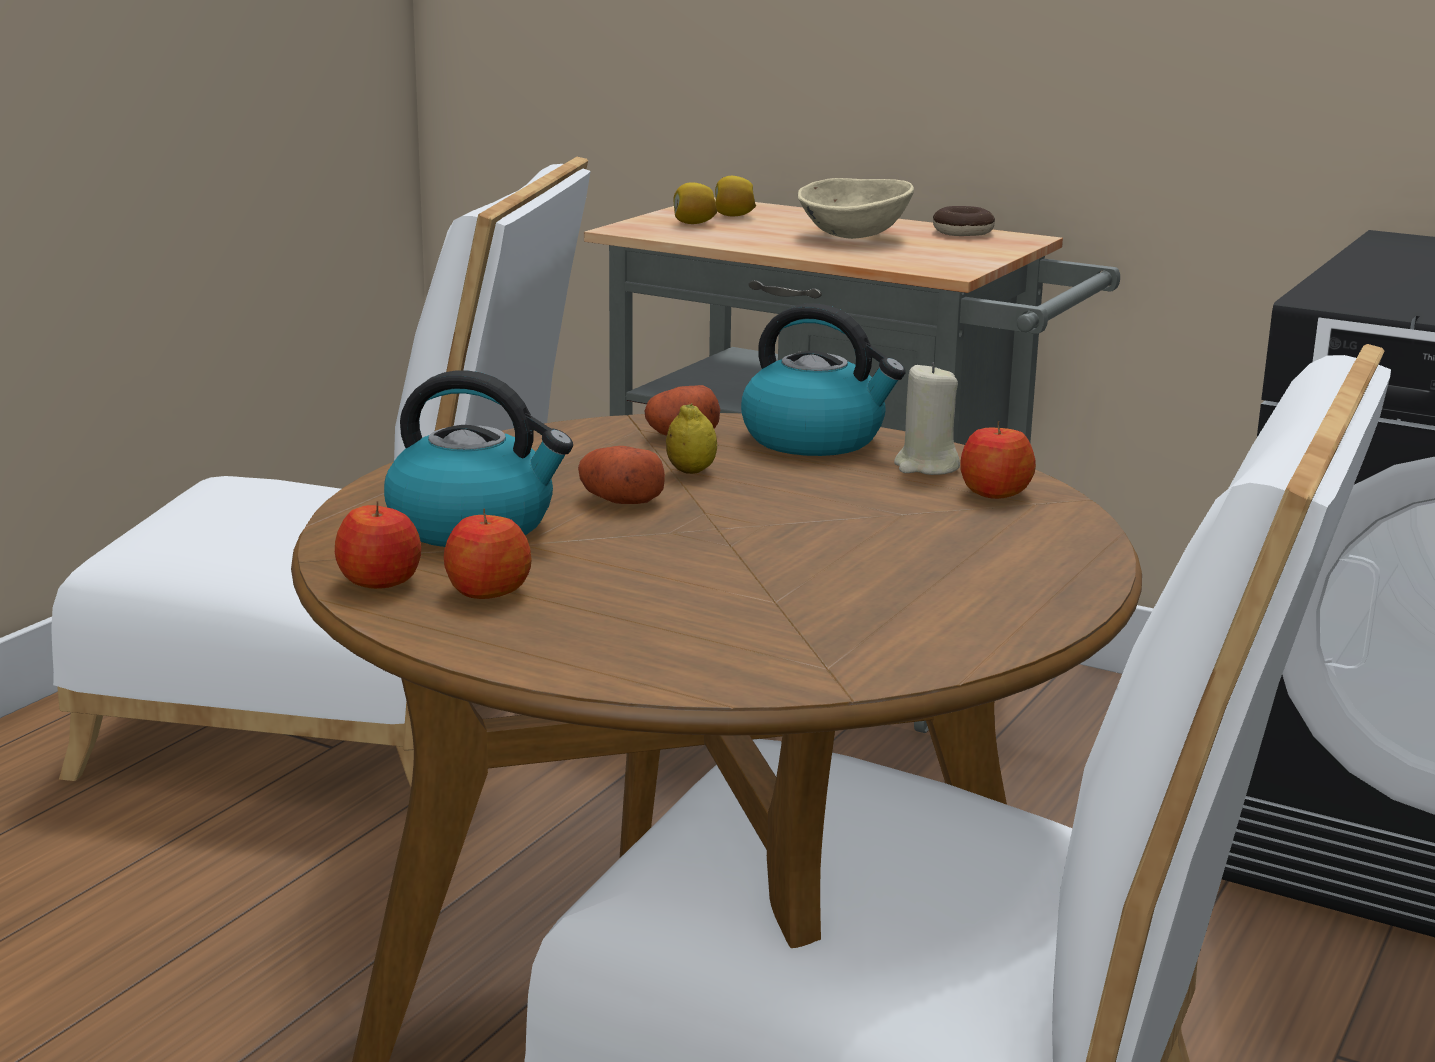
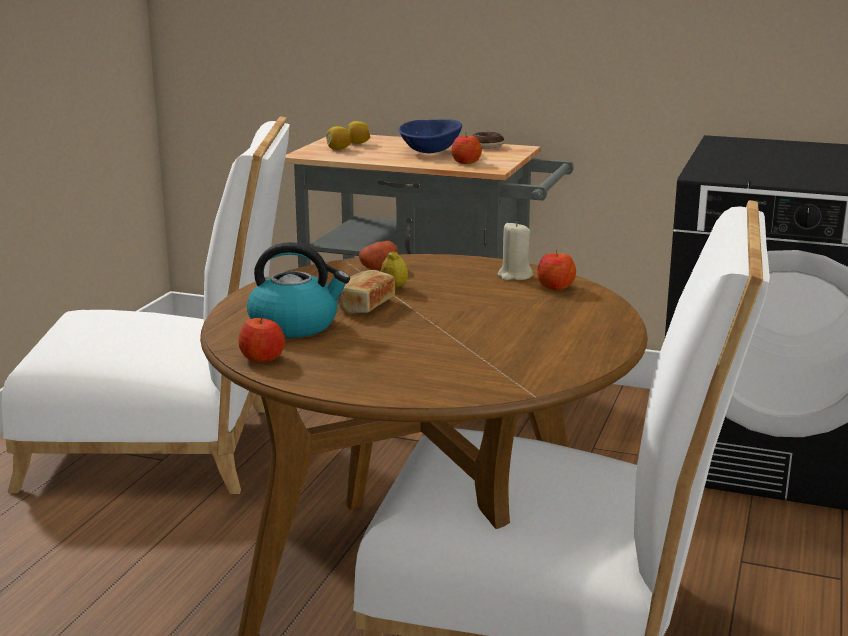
camera: 10 degrees left, 0 degrees up
apple [444,508,532,599] -> apple moved to [452,133,482,164]
potato [578,446,665,504] -> bread [337,270,395,313]
kettle [741,303,906,456] -> none
beige bowl [798,178,914,239] -> blue bowl [398,119,462,153]

